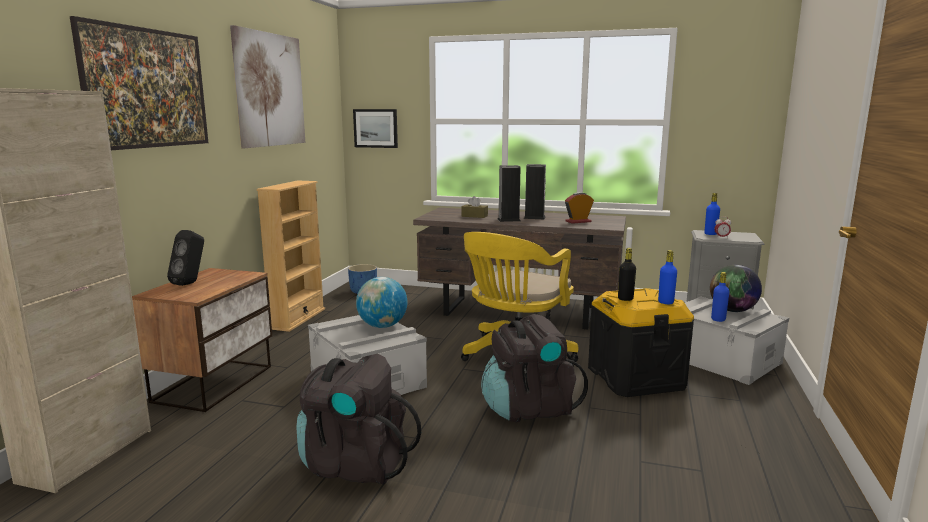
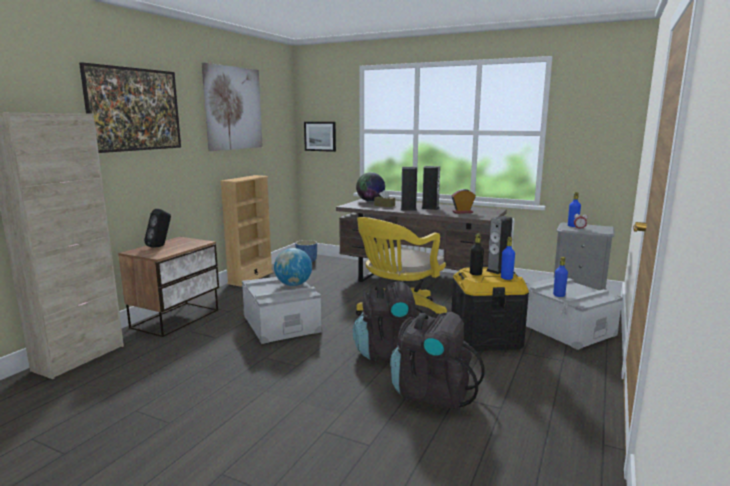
camera: 10 degrees right, 0 degrees up
black backpack [296,354,421,485] -> black backpack moved to [390,312,484,411]
globe [710,265,762,312] -> globe moved to [356,172,385,202]
none -> speaker [486,216,513,274]

